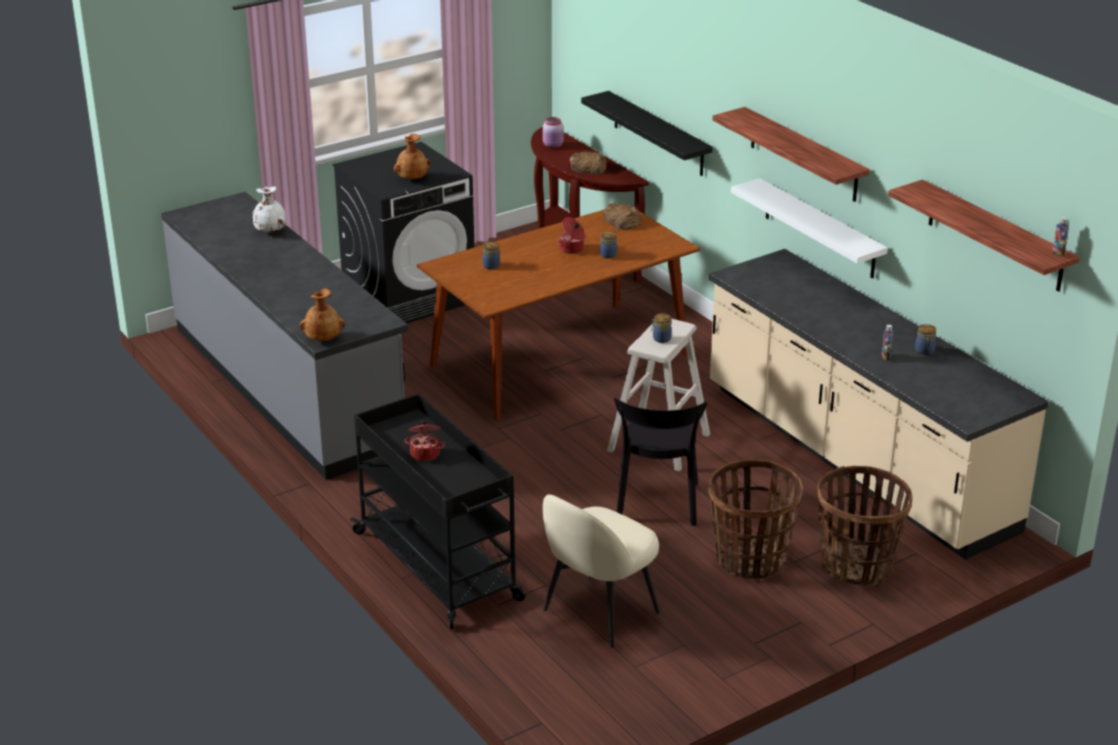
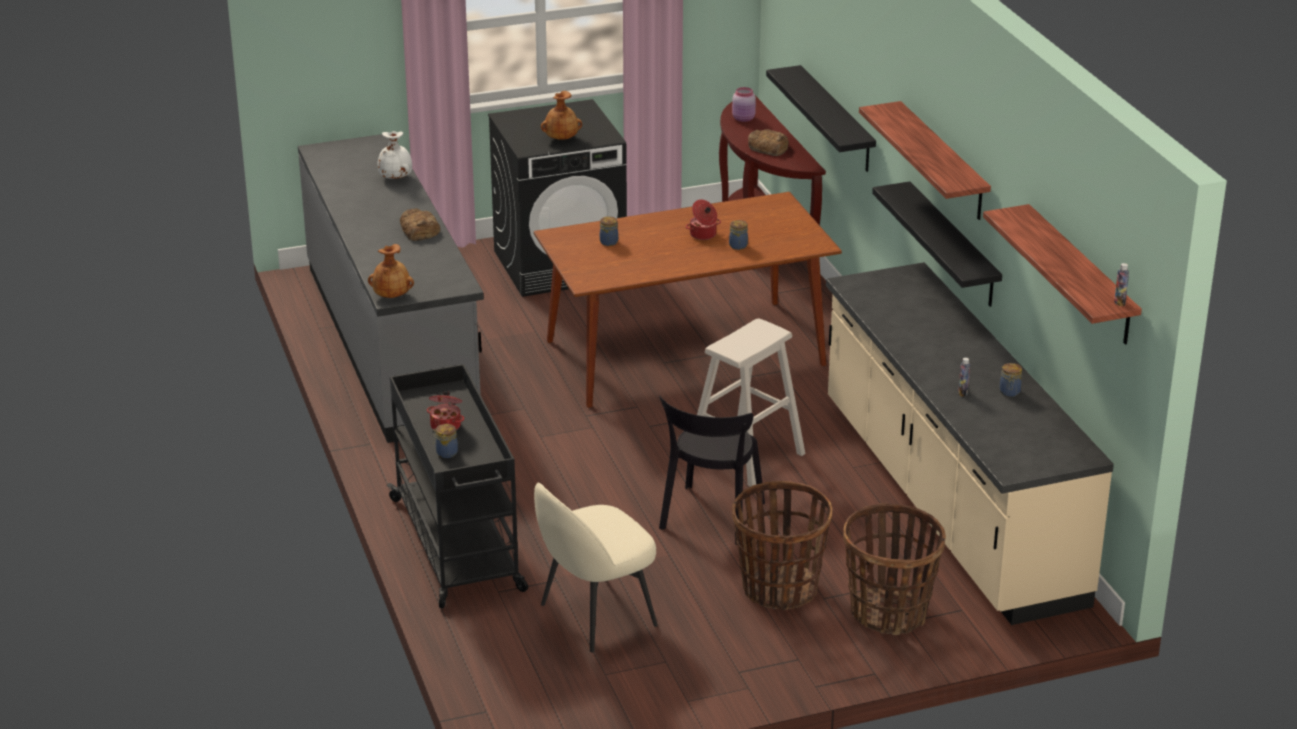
camera: 15 degrees right, 0 degrees up
bread [603,203,642,230] -> bread moved to [400,208,440,241]
jar [651,314,672,343] -> jar moved to [433,424,458,458]
white shelf [731,178,888,279] -> black shelf [872,181,1002,307]

